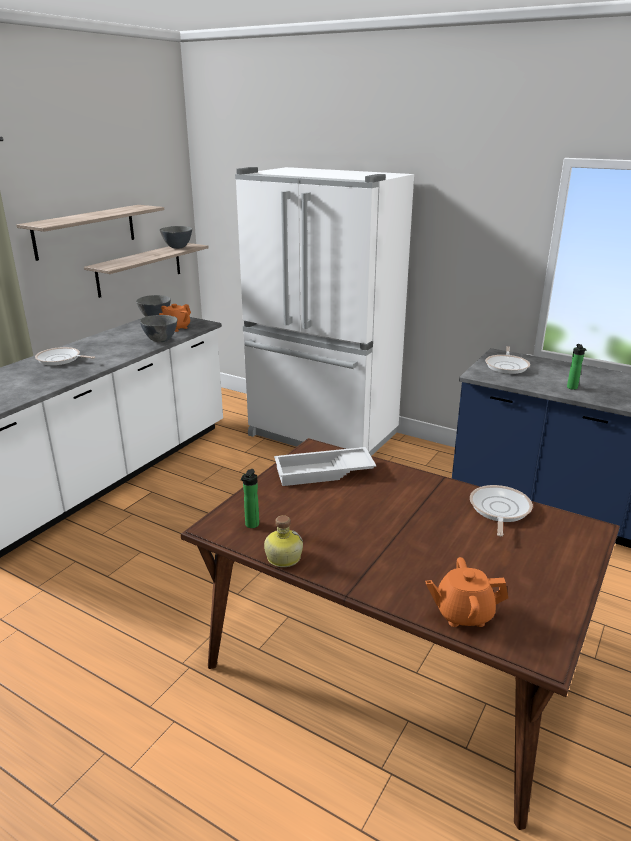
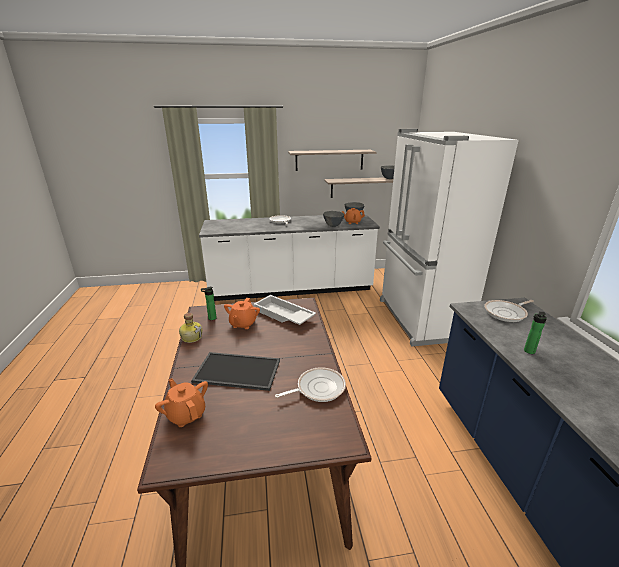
camera: 50 degrees right, 0 degrees up
none -> tray [191,352,280,391]
none -> orange teapot [224,298,260,329]

